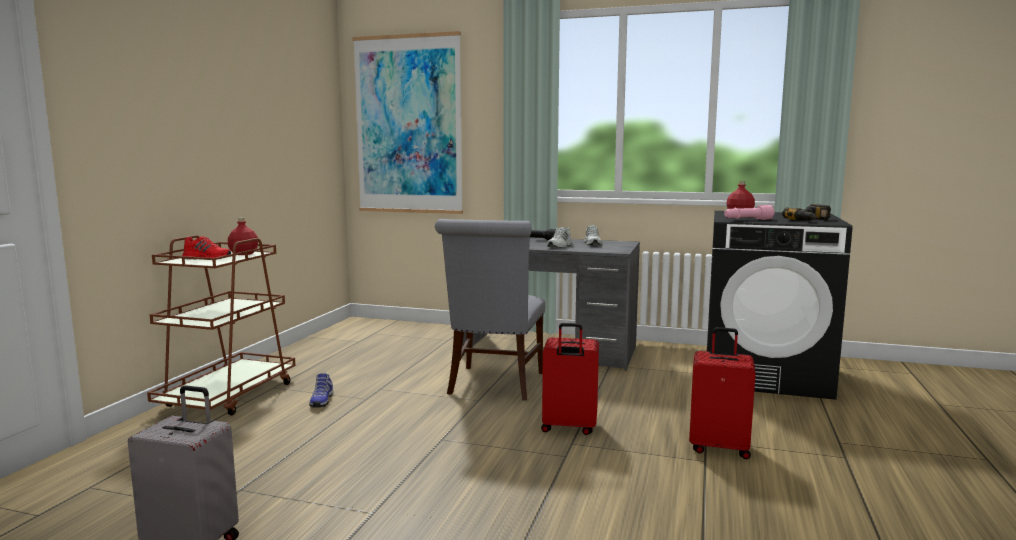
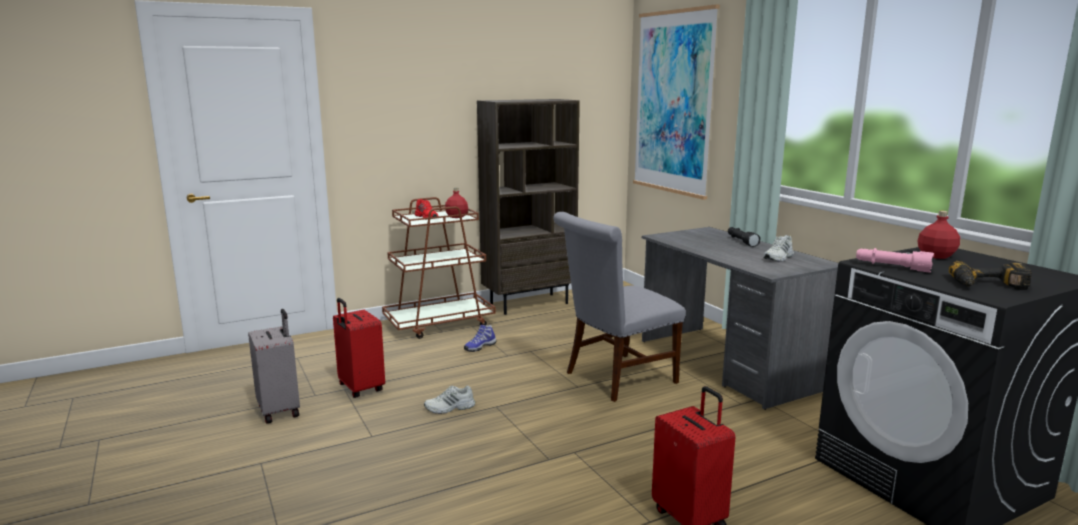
camera: 45 degrees right, 5 degrees up
red suitcase [541,323,599,435] -> red suitcase moved to [333,298,385,398]
white shoe [547,227,573,248] -> white shoe moved to [424,385,475,414]
none -> brown bookcase [477,99,580,315]

